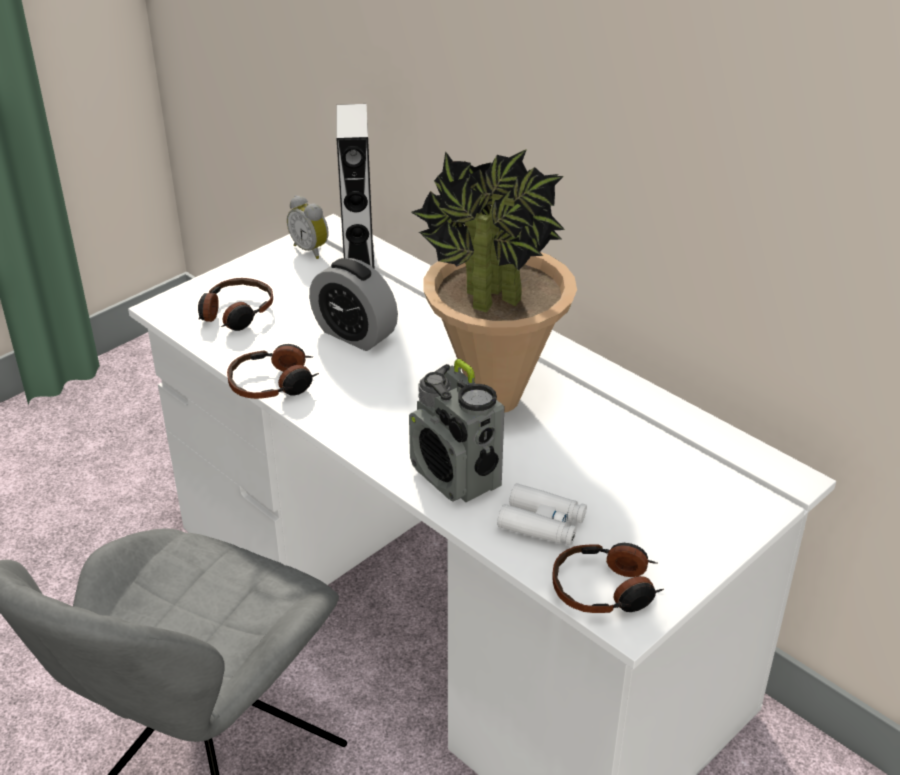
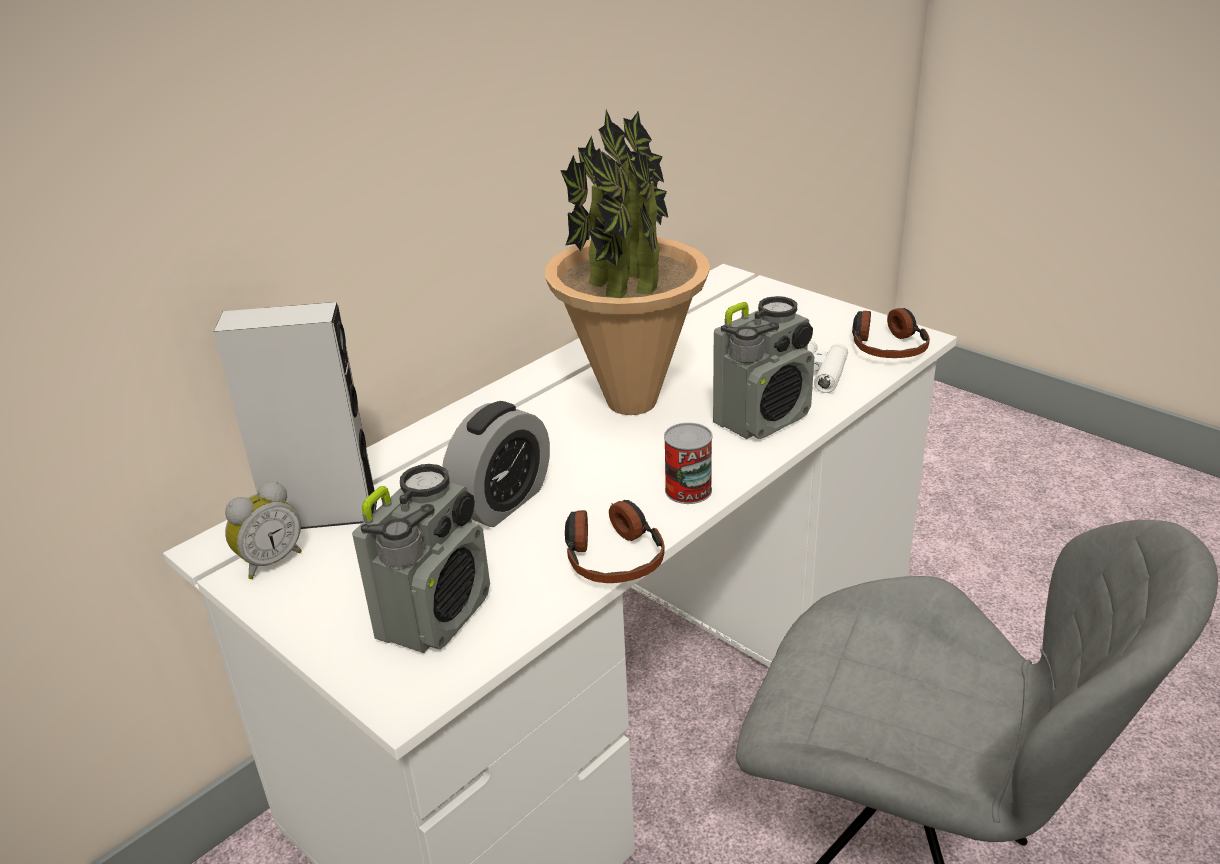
camera: 90 degrees left, 5 degrees down
headphones [198,278,273,331] -> radio [352,464,490,653]
none -> can [664,423,713,504]

